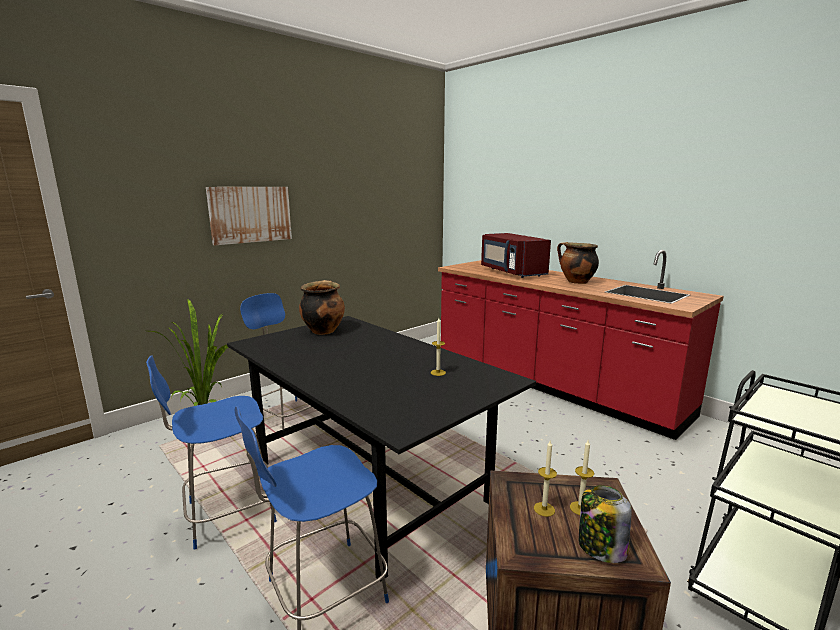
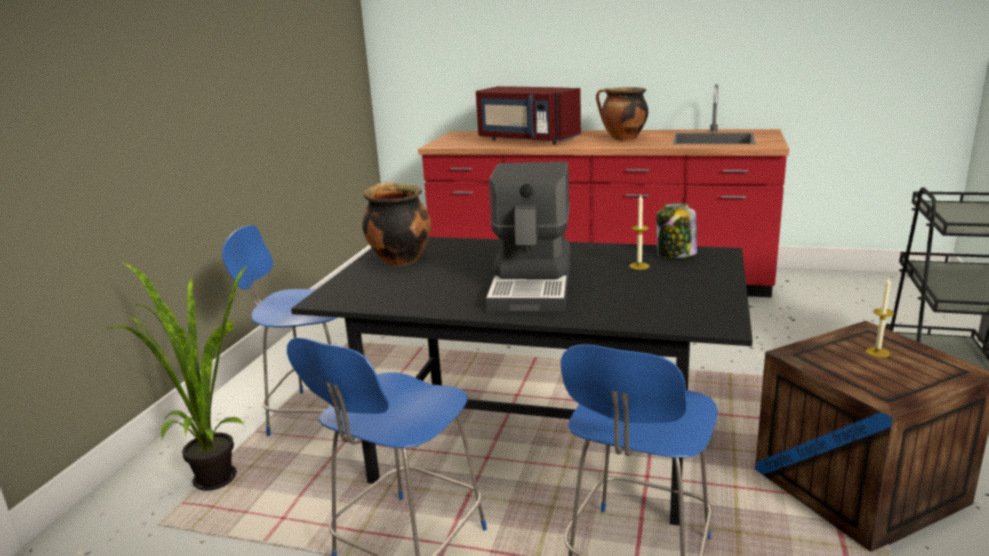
camera: 30 degrees left, 5 degrees up
picture [206,187,292,246] -> none
candle [534,441,557,517] -> none
jar [579,485,632,563] -> jar moved to [656,203,697,258]
none -> coffee machine [486,162,570,312]

